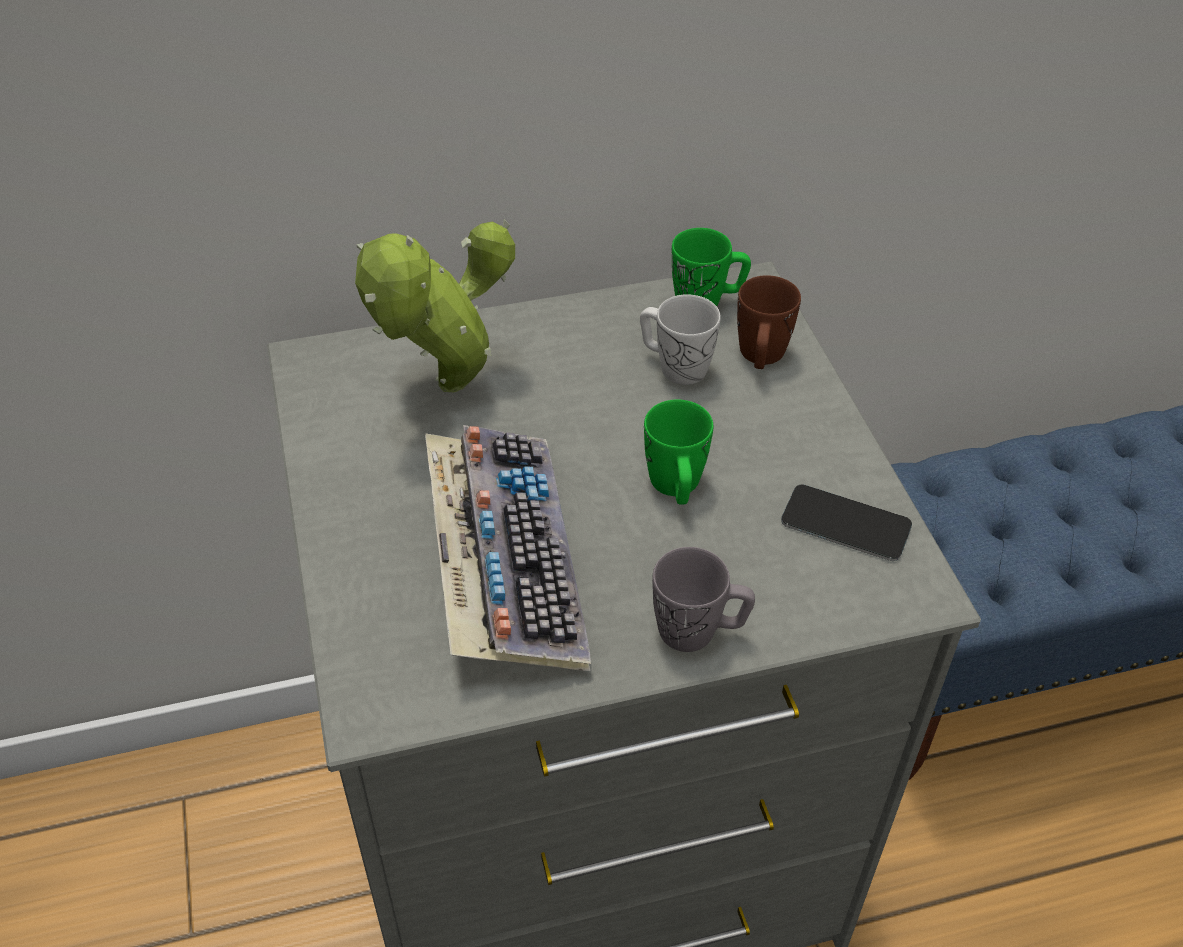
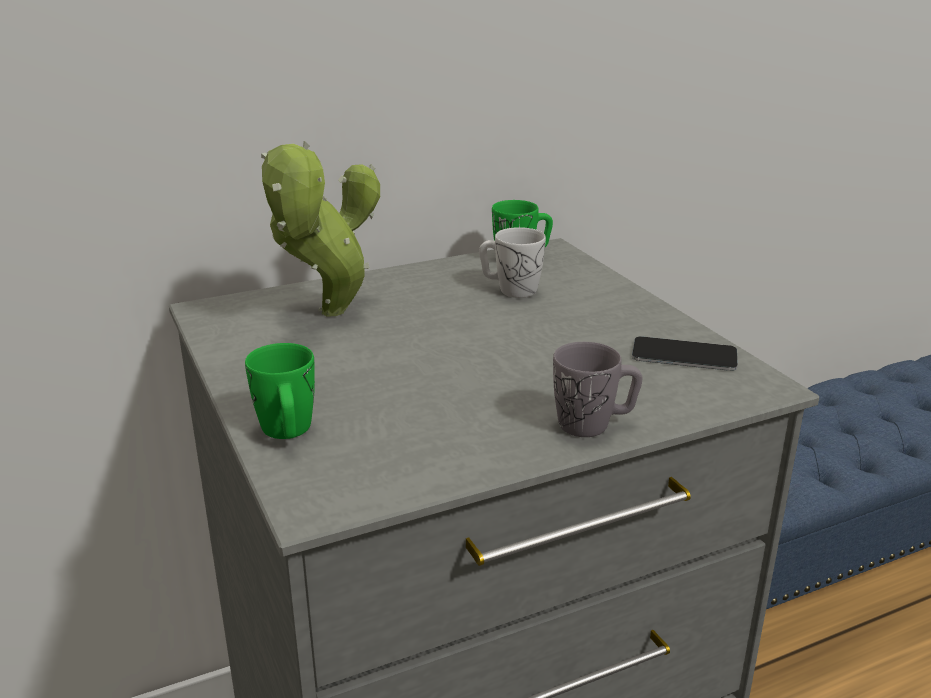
camera: 10 degrees left, 20 degrees down
keyboard [425,425,591,671] -> none
green mug [644,399,713,505] -> green mug moved to [245,343,315,439]
brown mug [737,275,801,369] -> none

